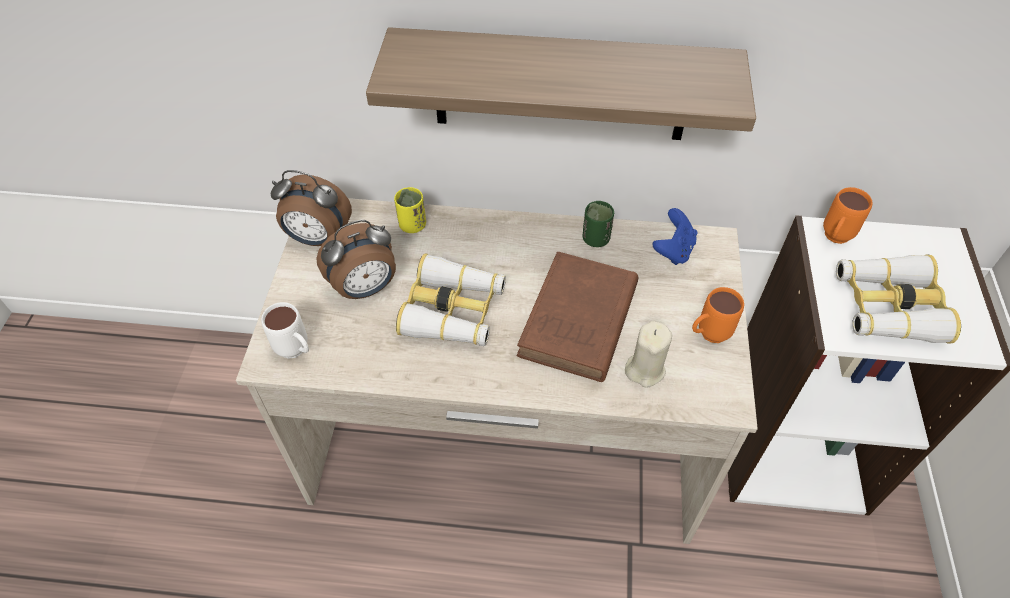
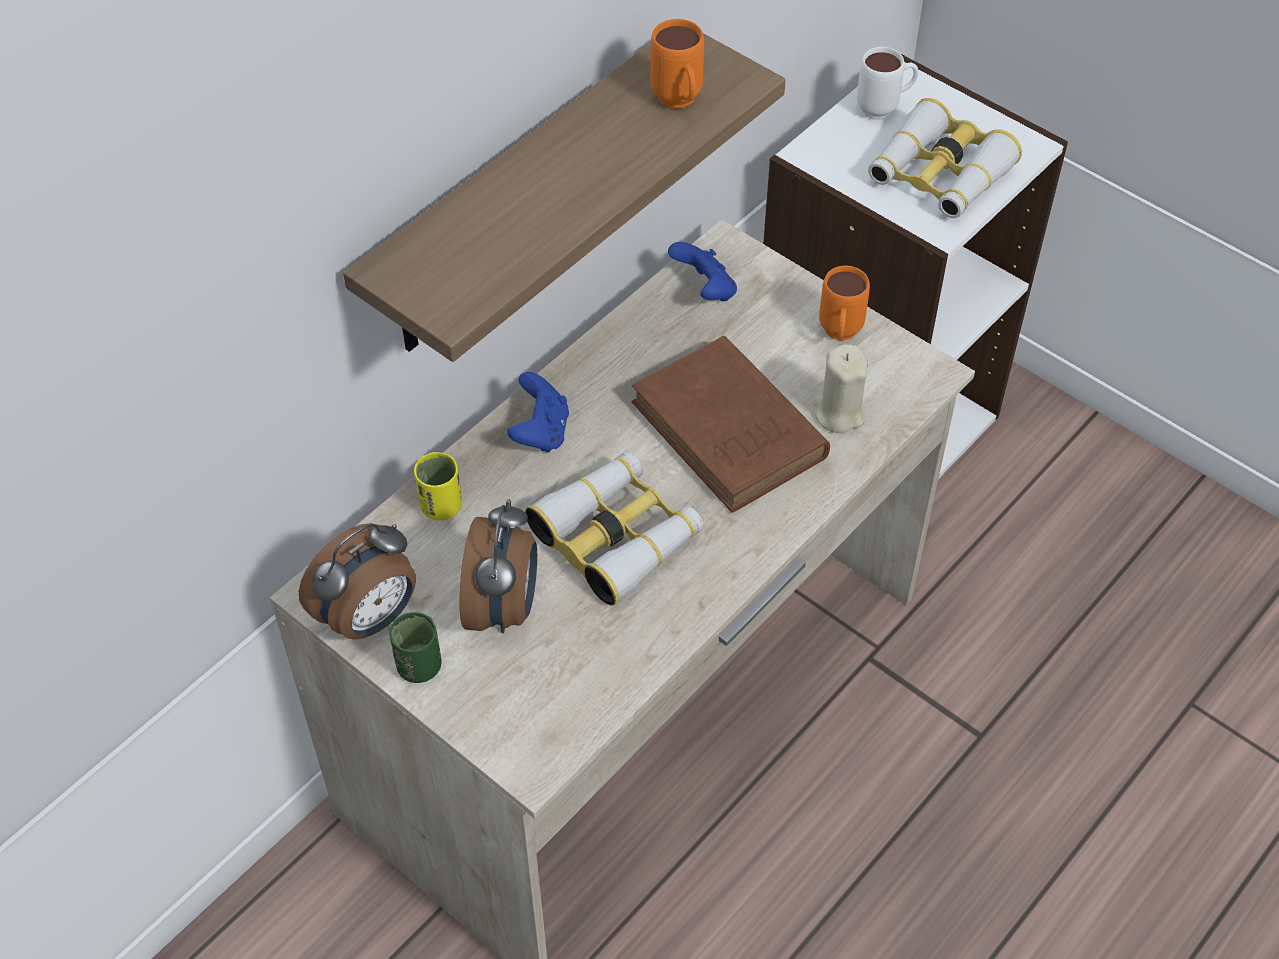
camera: 55 degrees left, 0 degrees up
white mug [261,302,309,359] -> white mug moved to [857,47,918,120]
green cup [583,201,614,247] -> green cup moved to [389,612,442,683]
orange mug [823,187,873,244] -> orange mug moved to [651,19,704,109]
none -> blue game controller [507,372,569,453]

